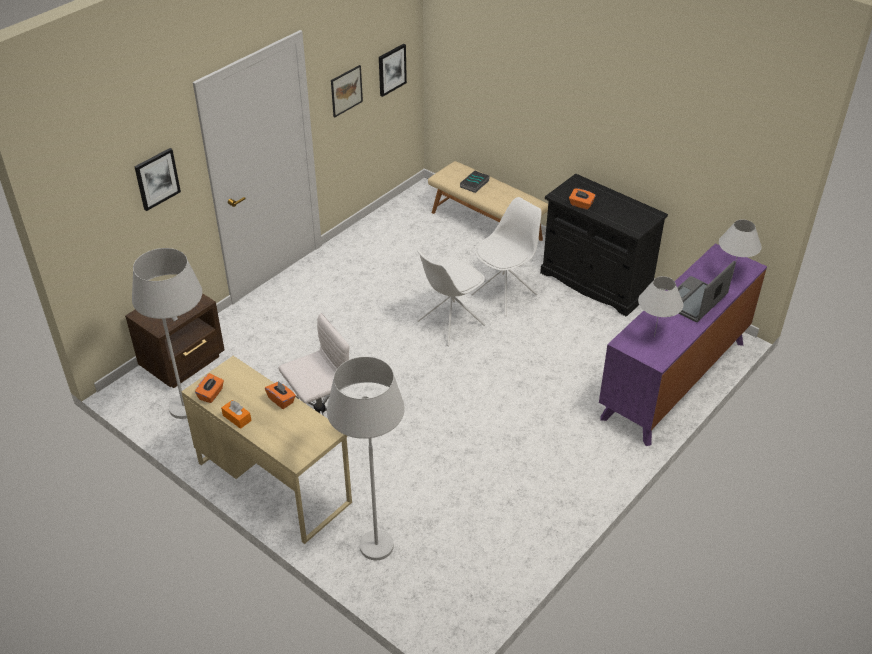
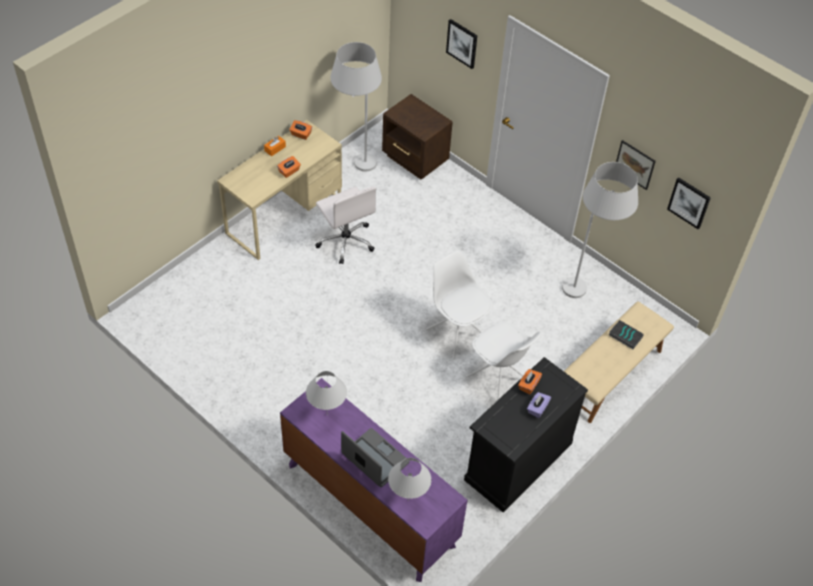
camera: 90 degrees right, 10 degrees up
white floor lamp [327,357,405,560] -> white floor lamp moved to [562,162,638,298]
none -> purple tissue box [527,392,551,418]

